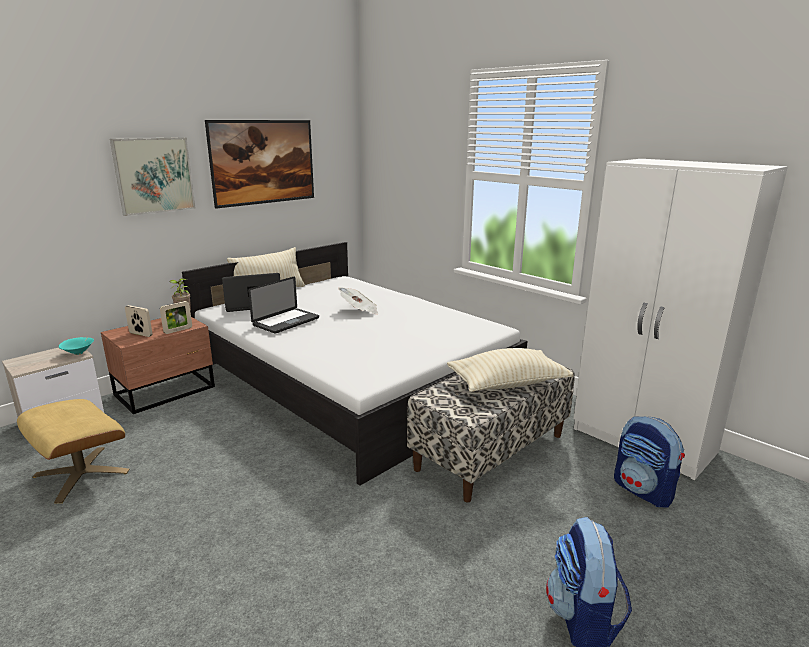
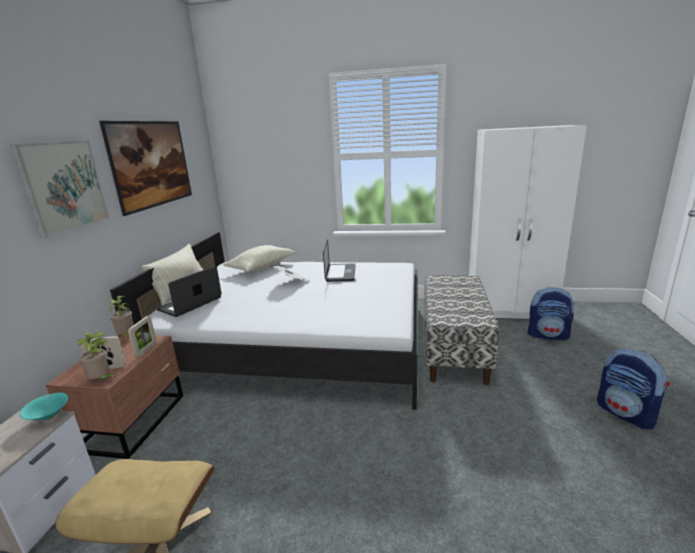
camera: 35 degrees left, 0 degrees up
laptop [248,277,319,334] -> laptop moved to [323,239,356,282]
beige pillow [447,348,573,392] -> beige pillow moved to [223,245,296,272]
none -> potted plant [78,332,114,379]

